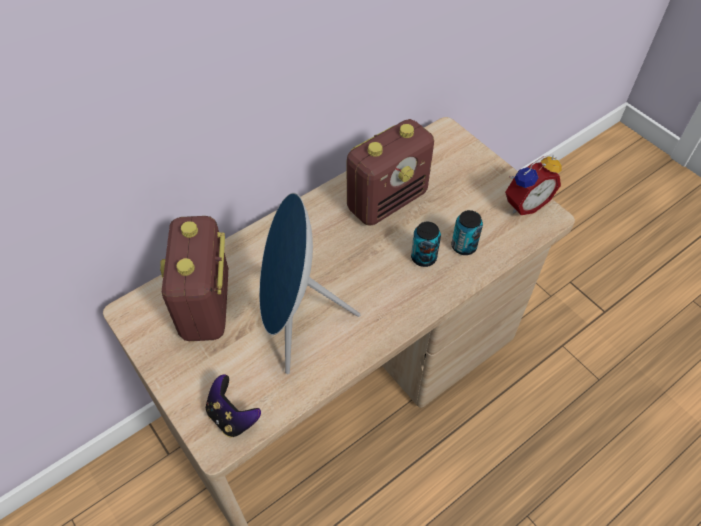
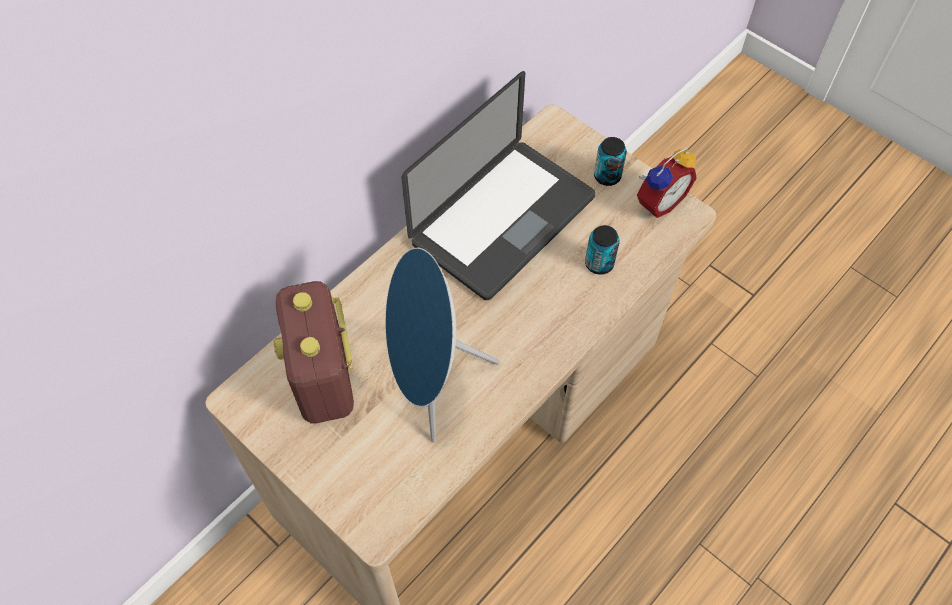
camera: 10 degrees left, 5 degrees up
game controller [206,374,261,437] -> none
radio [347,119,434,225] -> laptop [401,71,595,300]
can [411,222,441,267] -> can moved to [594,137,627,186]

